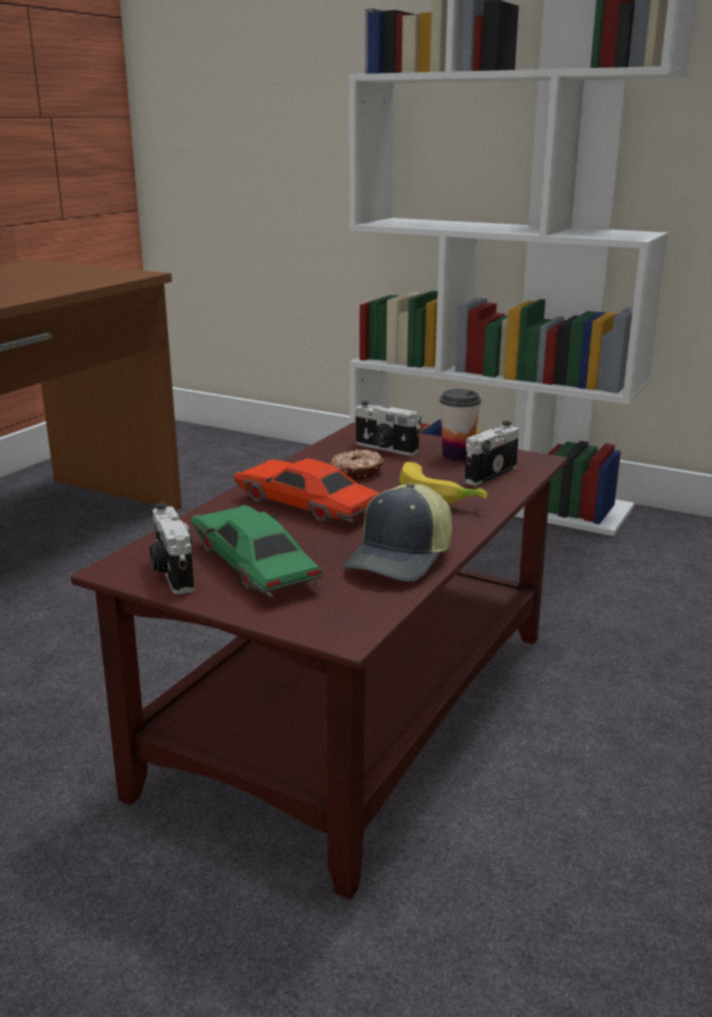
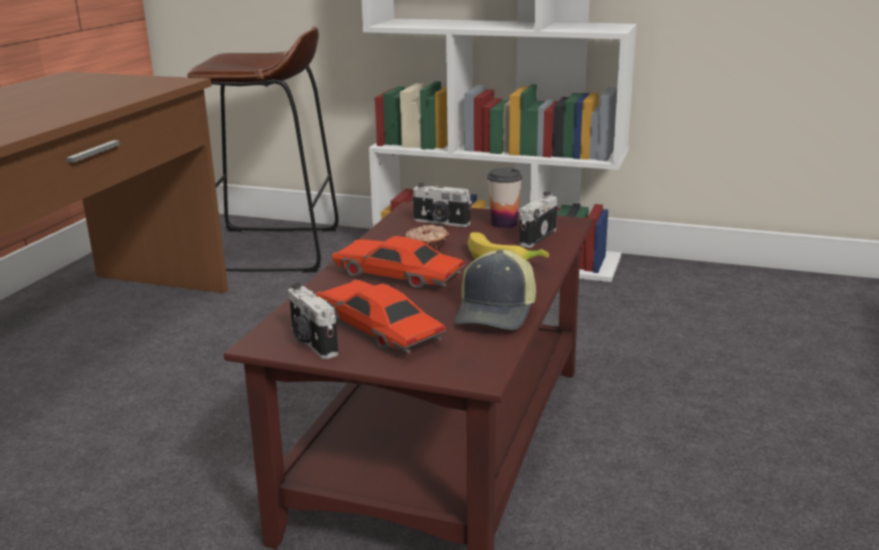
camera: 10 degrees left, 0 degrees up
green toy car [191,505,324,598] -> red toy car [316,280,447,354]
none -> brown stool [187,26,339,273]

